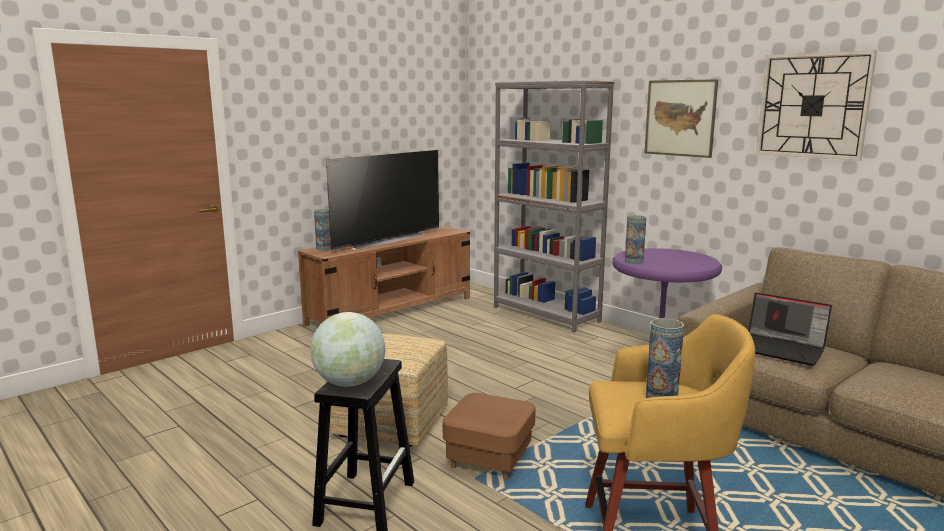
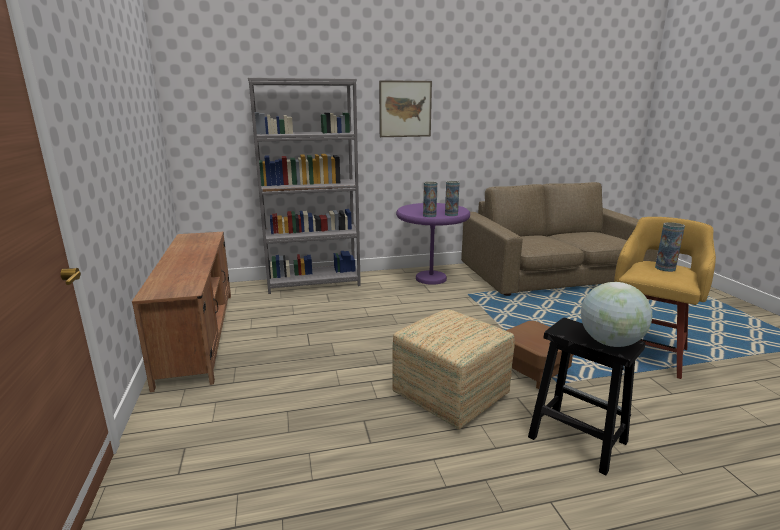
camera: 60 degrees left, 5 degrees up
vase [314,209,331,251] -> vase moved to [445,181,460,216]
television [326,150,439,250] -> none
laptop [748,293,832,366] -> none
wall clock [756,50,877,161] -> none

